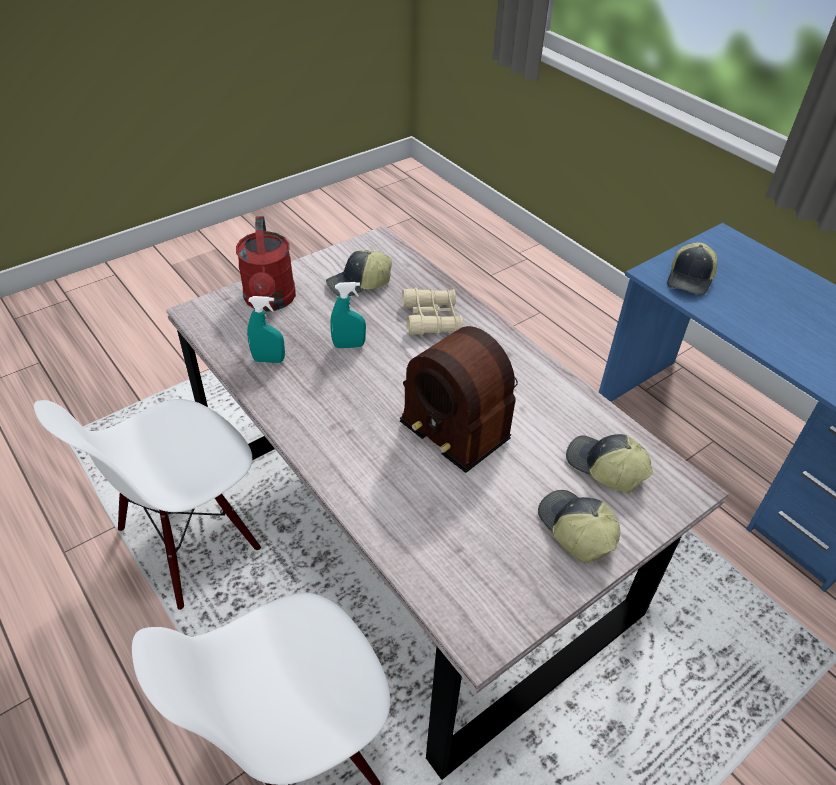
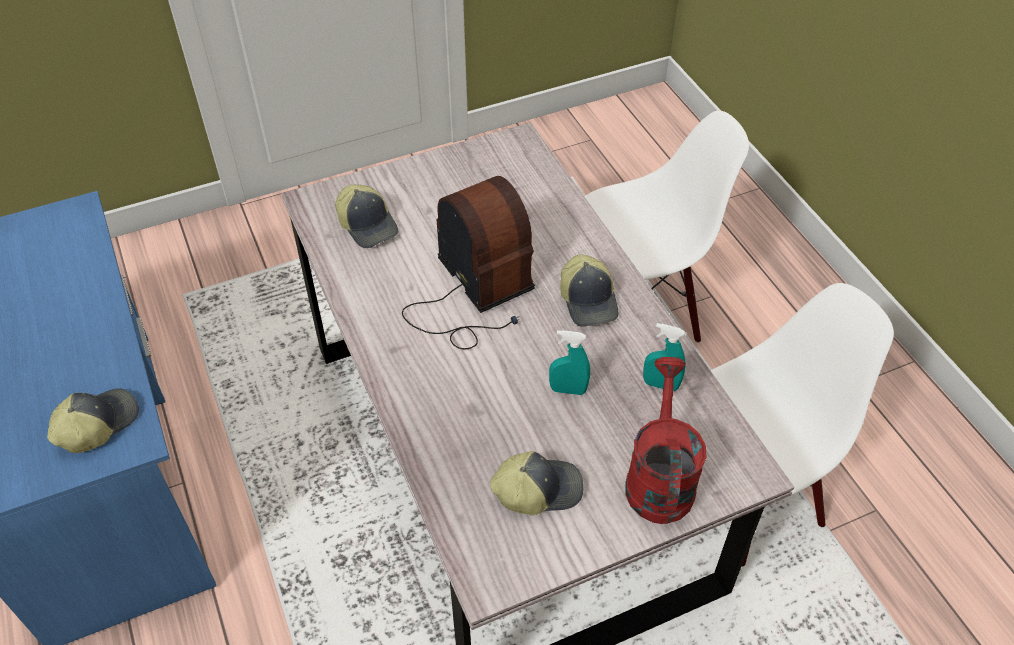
camera: 165 degrees left, 5 degrees up
beige binoculars [402,287,463,336] -> none
cap [538,490,620,563] -> cap moved to [560,255,618,327]

